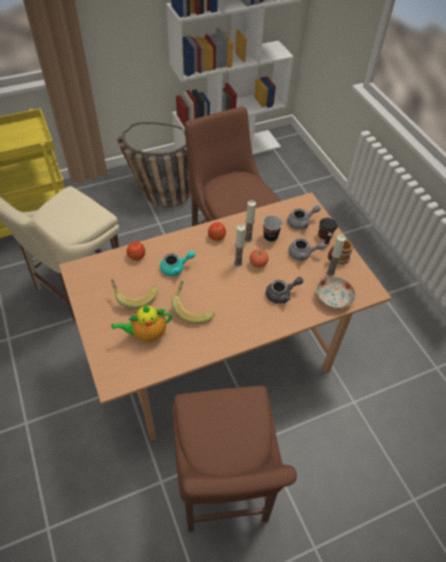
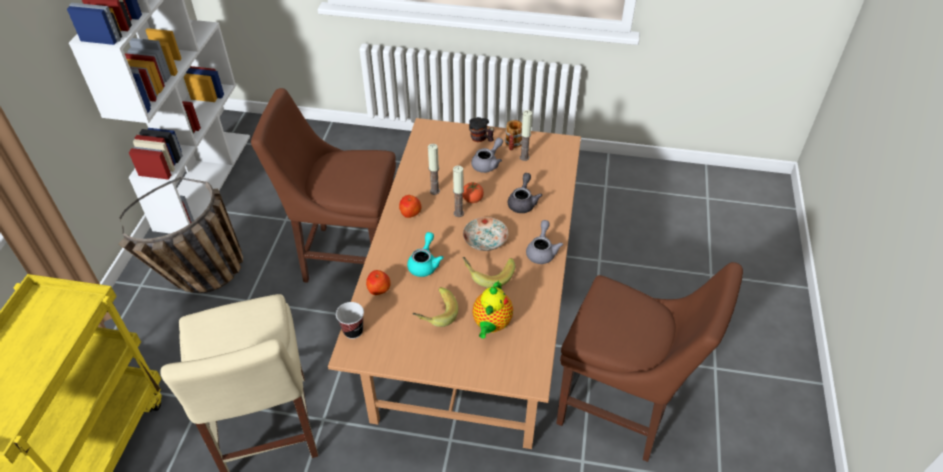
camera: 55 degrees left, 5 degrees down
cup [263,215,283,242] -> cup moved to [336,302,364,339]
grey teapot [287,205,321,229] -> grey teapot moved to [526,220,563,264]
plate [316,277,356,308] -> plate moved to [463,217,508,251]

